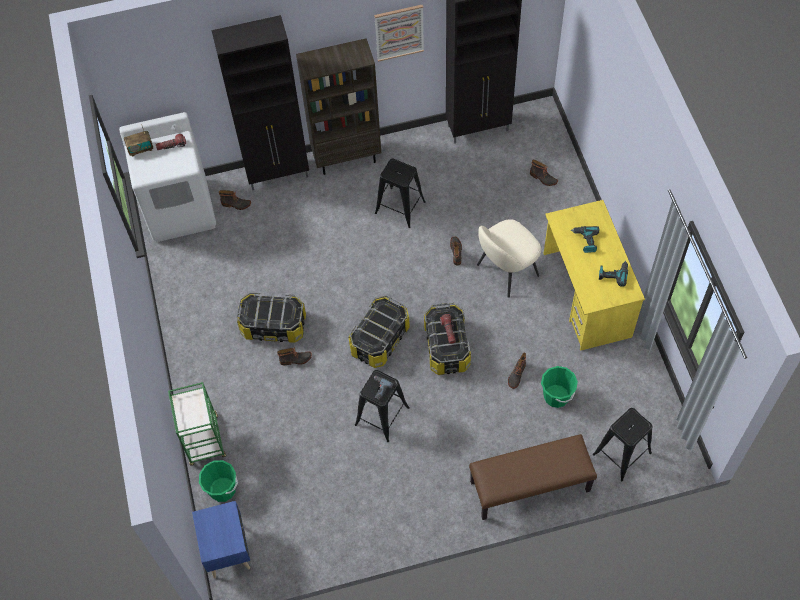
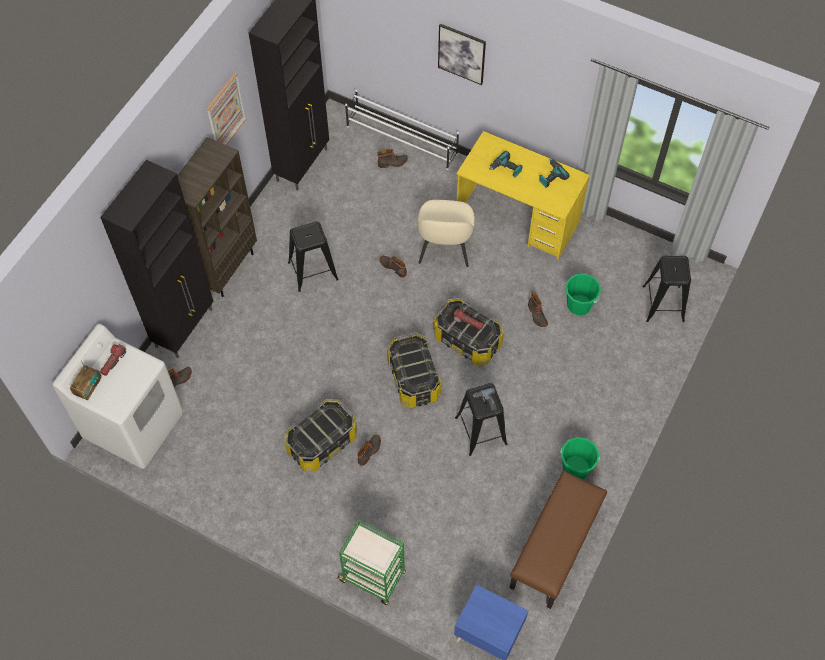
camera: 50 degrees left, 0 degrees up
green bucket [199,460,238,502] -> green bucket moved to [560,437,600,479]
brown bench [469,434,597,520] -> brown bench moved to [510,470,607,609]
none -> white shoe rack [345,90,459,170]
none -> picture [438,24,486,85]

